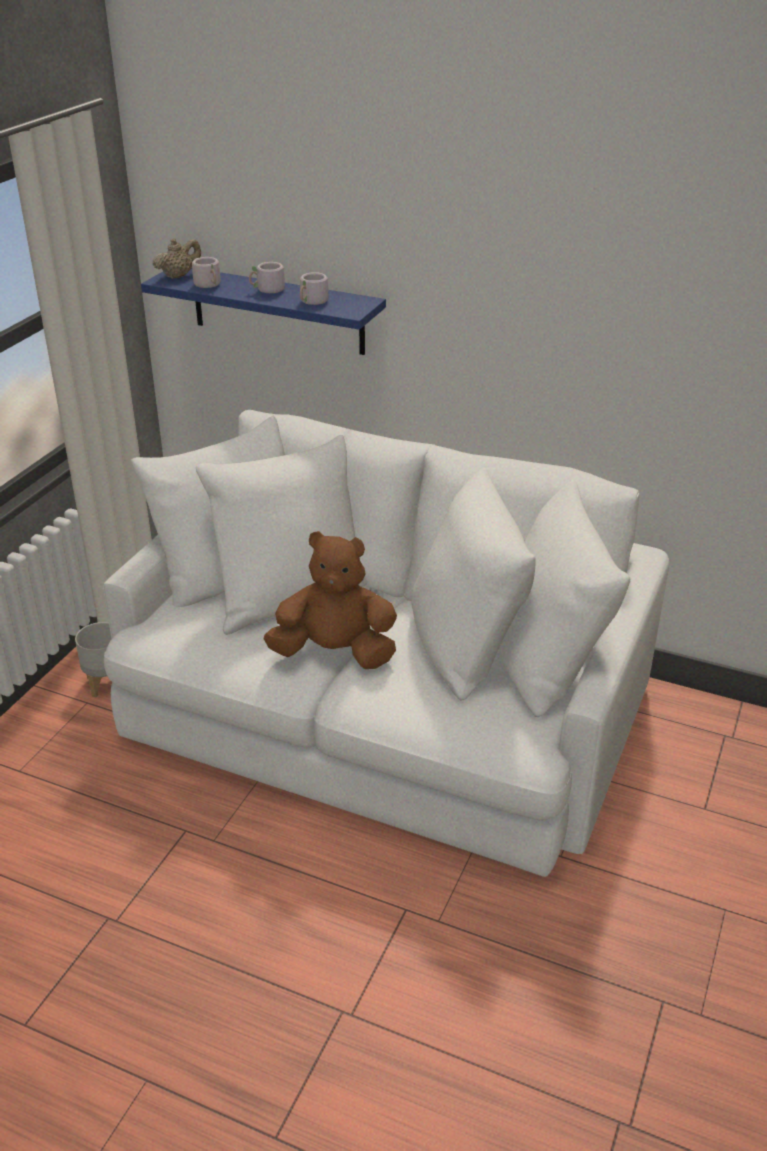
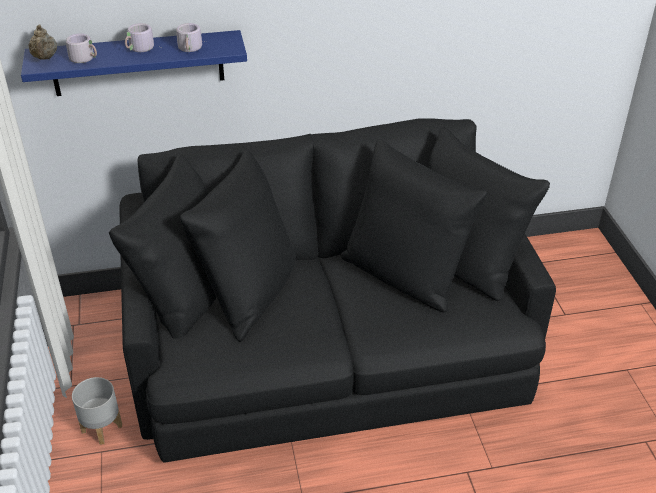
camera: 35 degrees left, 5 degrees up
white sofa [103,410,669,877] -> black sofa [109,119,556,463]
beige teapot [153,238,201,279] -> beige teapot turned 150 degrees clockwise [28,25,57,60]
brown plush toy [264,531,397,669] -> none

